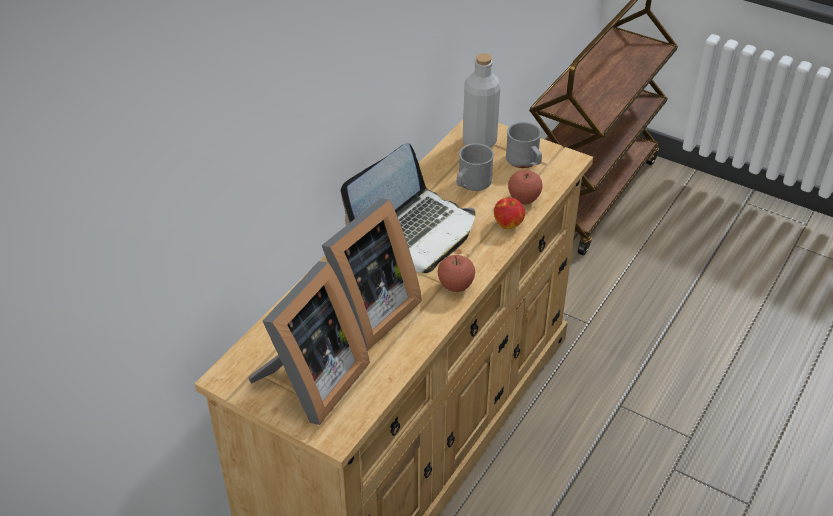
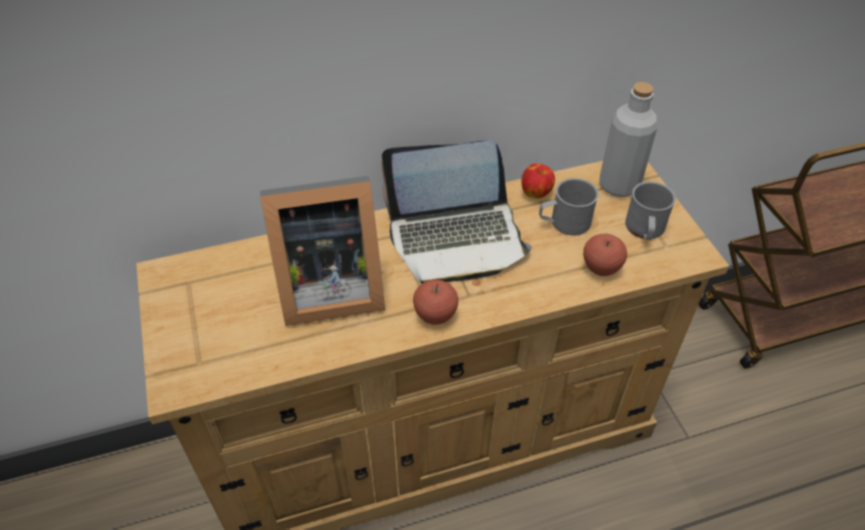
camera: 40 degrees right, 5 degrees up
picture frame [248,261,370,425] -> none
apple [494,198,525,229] -> apple moved to [521,163,555,198]

